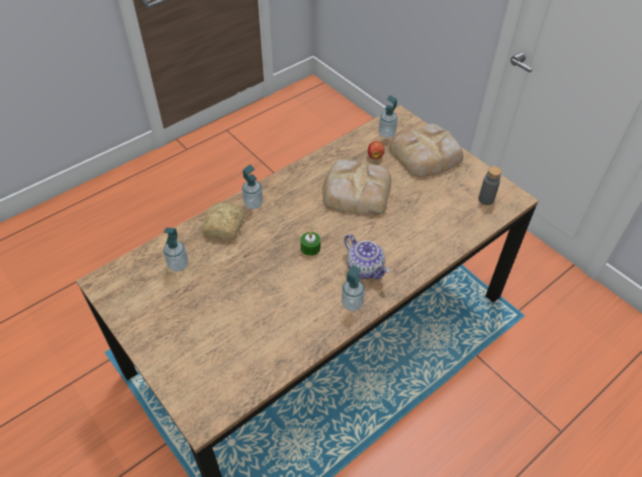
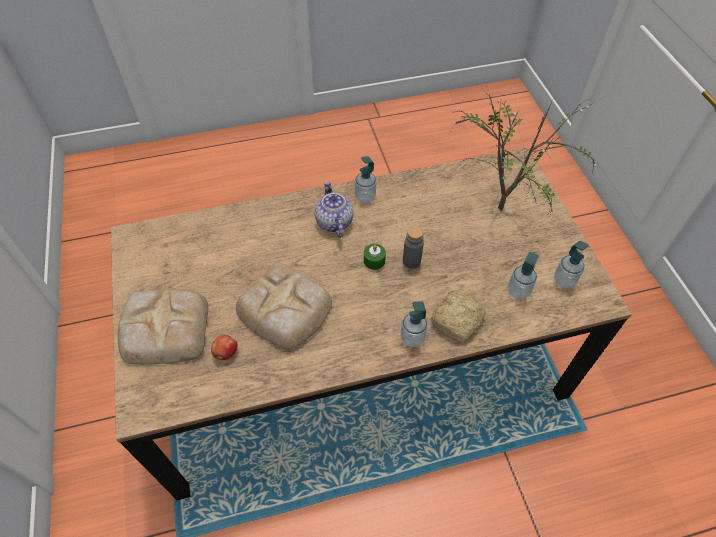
camera: 155 degrees left, 5 degrees up
soap dispenser [379,95,398,138] -> soap dispenser moved to [554,241,589,288]
grey bottle [478,166,502,205] -> grey bottle moved to [403,226,424,269]
none -> potted plant [451,86,604,221]

